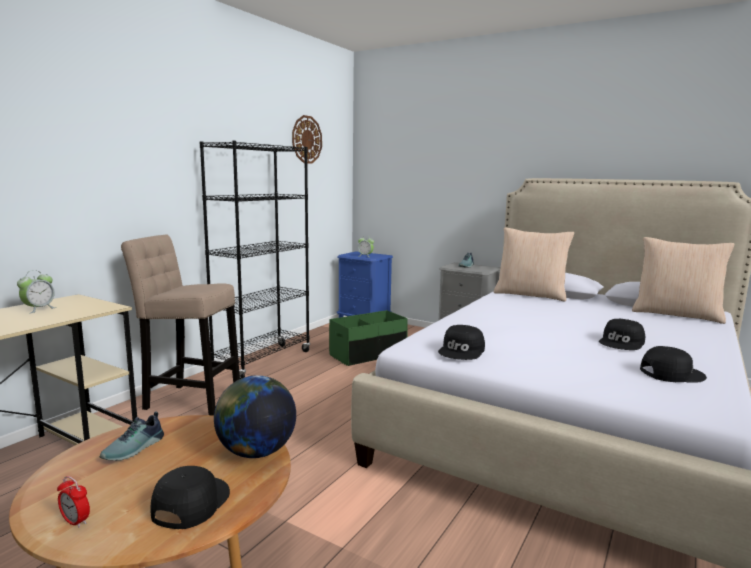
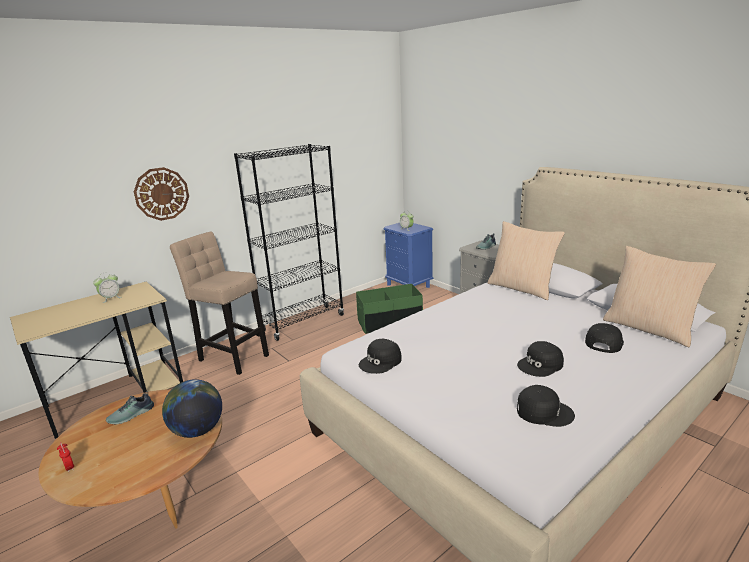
camera: 20 degrees right, 10 degrees up
black cap [150,466,230,529] -> black cap moved to [585,323,624,353]
wall clock [292,115,322,164] -> wall clock moved to [134,167,189,221]

